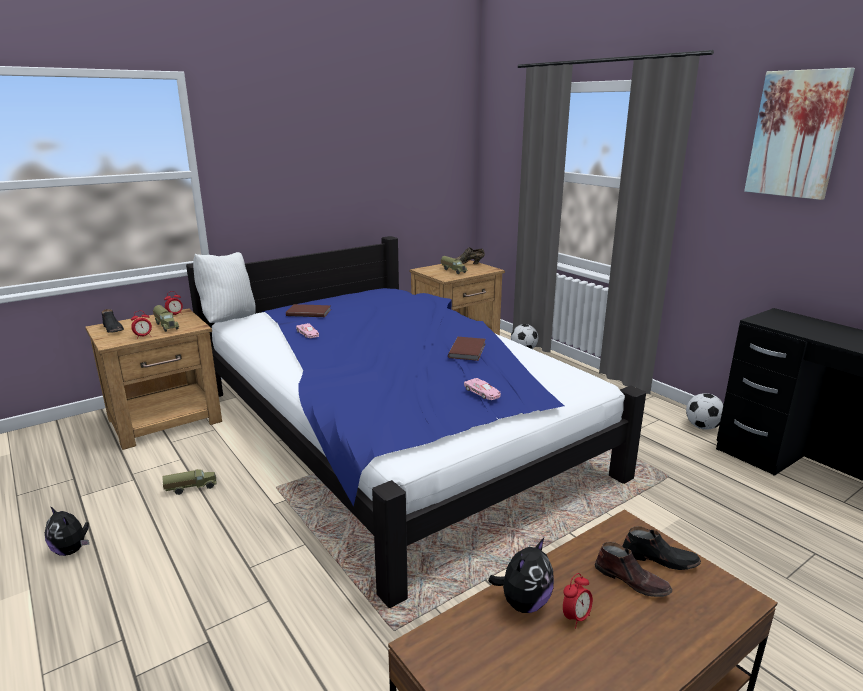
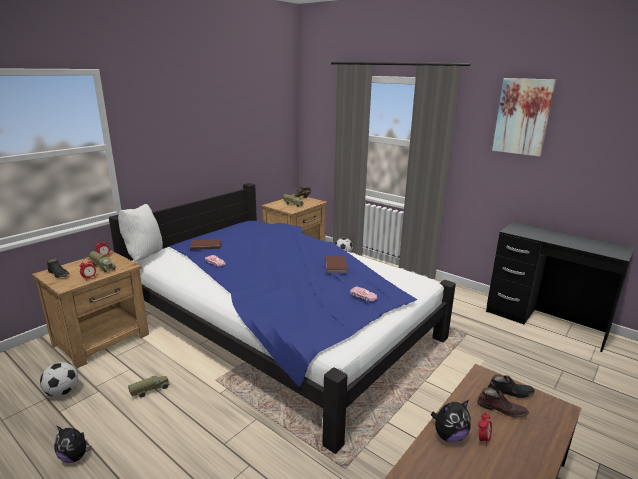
camera: 15 degrees left, 0 degrees up
plush toy [488,538,554,613] -> plush toy turned 45 degrees clockwise [431,400,471,443]
football [686,393,724,430] -> football moved to [40,362,78,397]

